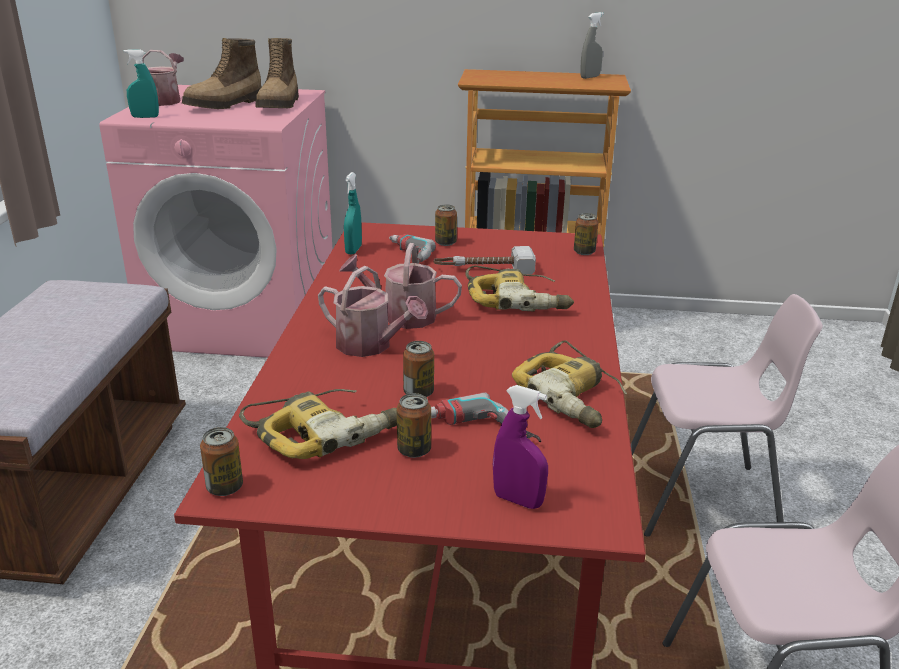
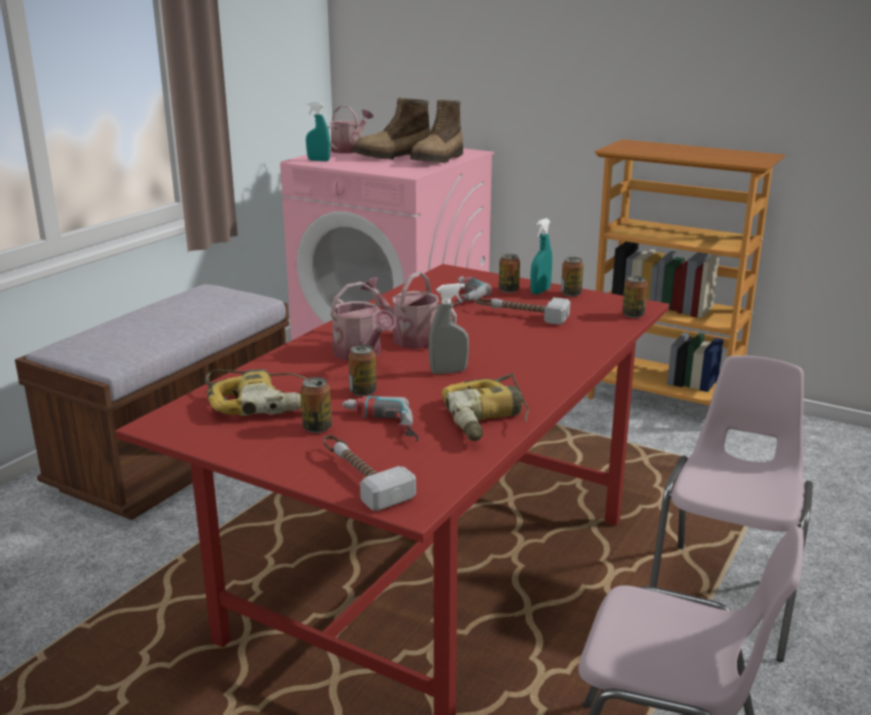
camera: 25 degrees right, 5 degrees down
can [200,427,243,496] -> can moved to [561,257,584,297]
turquoise spray bottle [344,172,362,255] -> turquoise spray bottle moved to [530,218,552,294]
power drill [466,265,574,311] -> none
purple spray bottle [493,385,548,509] -> hammer [323,435,416,511]
grey spray bottle [580,12,604,79] -> grey spray bottle moved to [429,283,469,374]
pink chair [631,294,823,537] -> pink chair turned 90 degrees counterclockwise [650,355,813,662]

